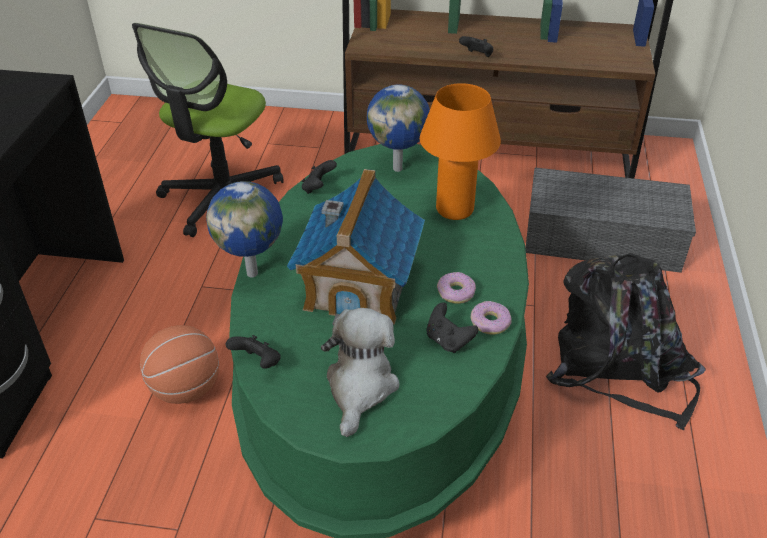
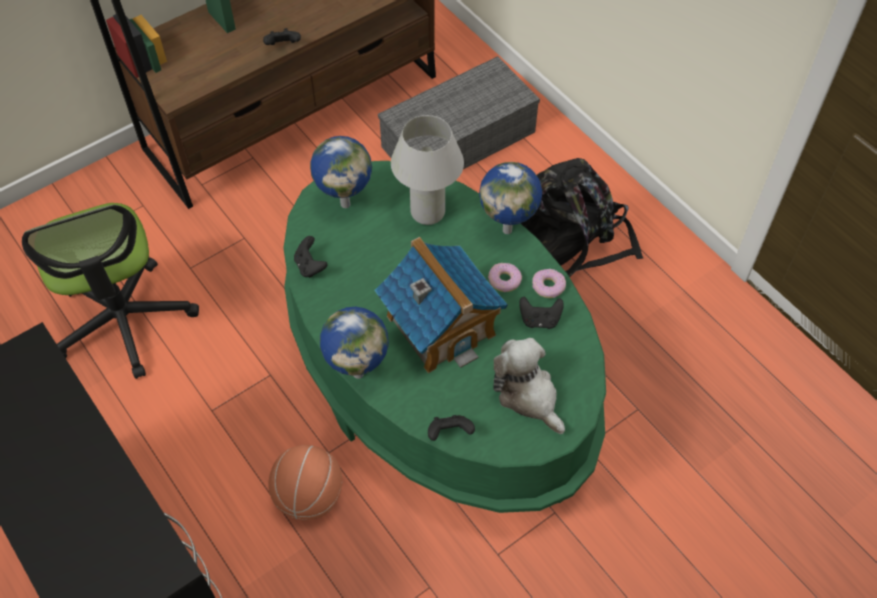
camera: 45 degrees left, 15 degrees up
orange table lamp [420,83,501,220] -> white table lamp [391,115,464,225]
none -> globe [479,162,542,234]

